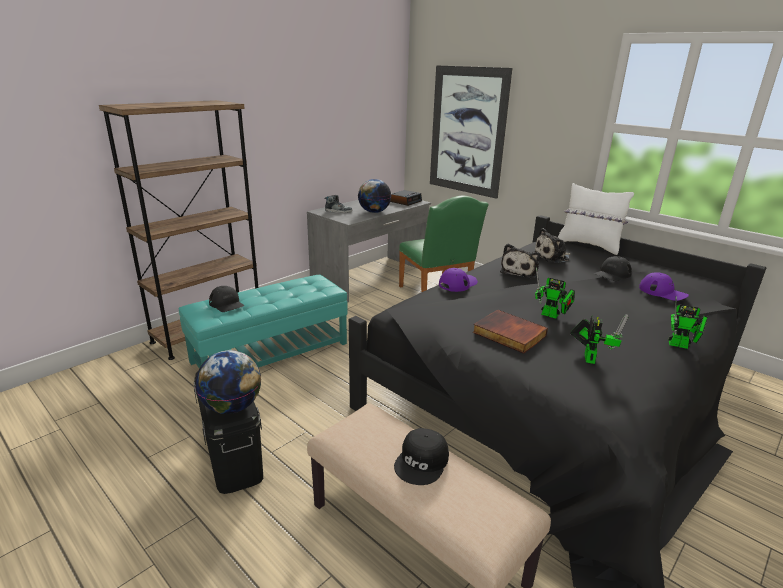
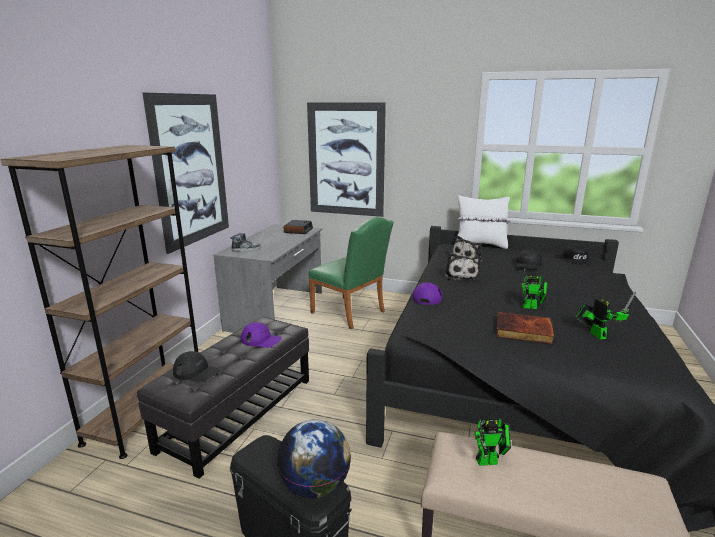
camera: 25 degrees left, 5 degrees down
turquoise ottoman [178,275,348,368] -> black ottoman [137,317,309,479]
globe [358,179,391,213] -> none
black cap [394,428,449,485] -> black cap moved to [562,244,592,265]
purple cap [639,272,689,301] -> purple cap moved to [241,322,282,348]
toy robot [668,296,708,349] -> toy robot moved to [475,418,511,466]
none -> picture [142,93,229,254]

